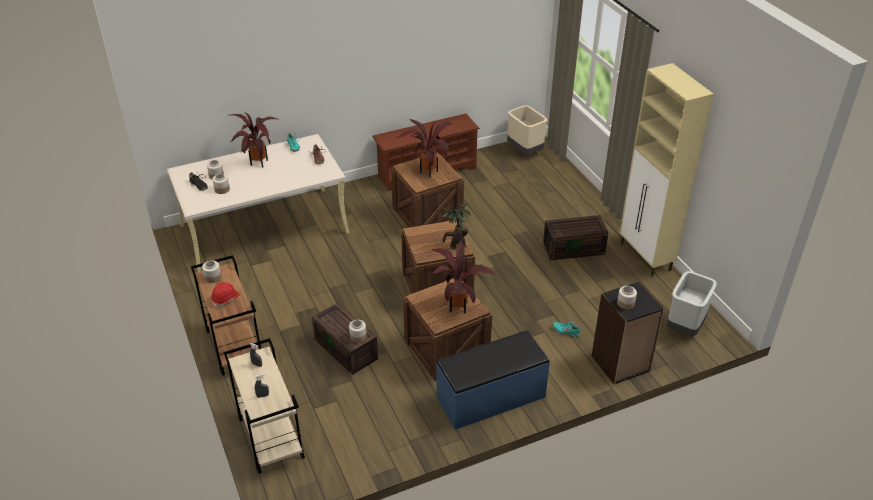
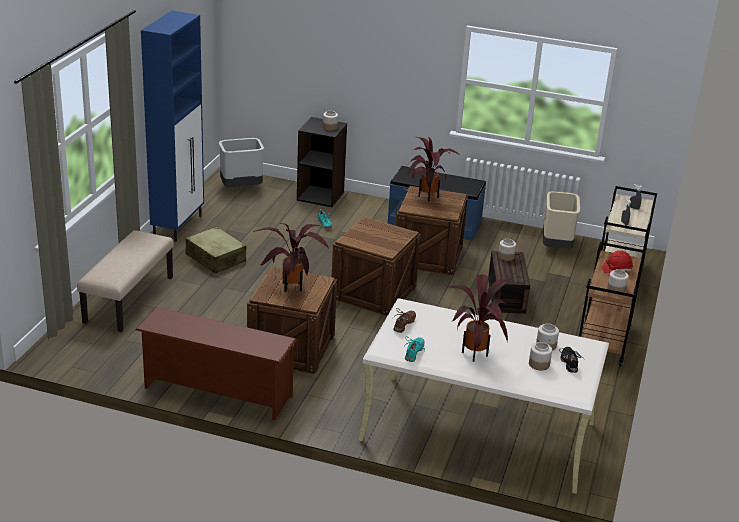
camera: 140 degrees left, 10 degrees down
potted plant [437,202,471,249] -> none
beige trash can [507,105,547,155] -> beige trash can moved to [543,191,580,249]
brown storage box [543,215,608,260] -> beige suitcase [185,227,247,273]
beige cabinet [620,63,714,277] -> blue cabinet [141,11,204,242]
none -> beige bench [77,230,174,332]

